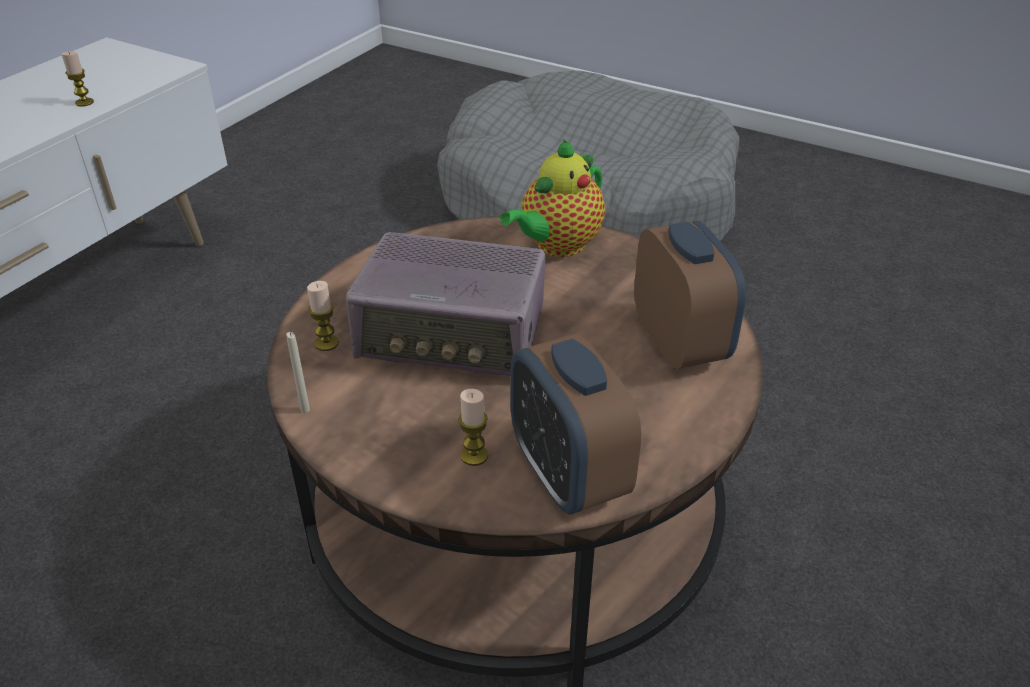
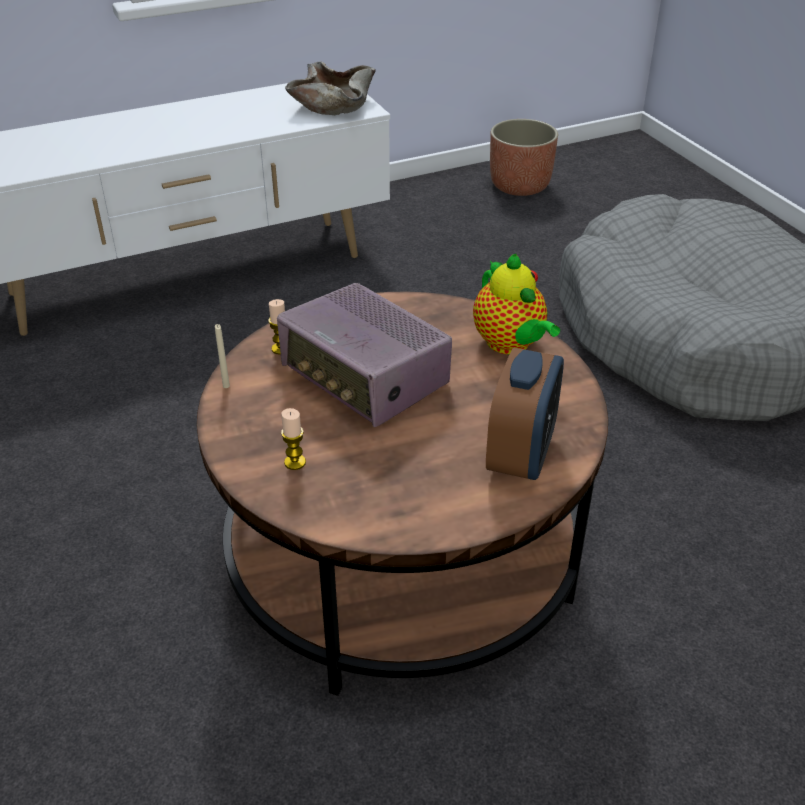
camera: 35 degrees right, 0 degrees up
candle [61,51,94,107] -> none
teapot [500,139,605,257] -> teapot turned 105 degrees counterclockwise [473,254,560,354]
alarm clock [510,334,641,515] -> none
none -> beige bowl [285,61,376,115]
none -> planter [490,119,558,196]

